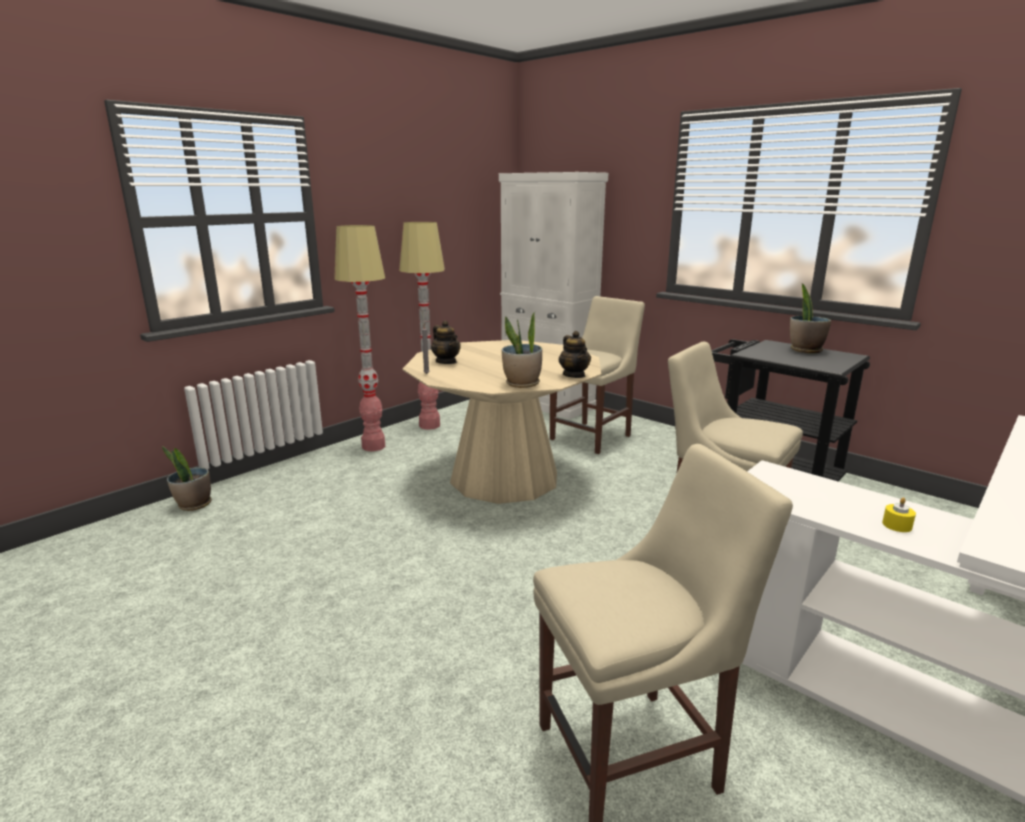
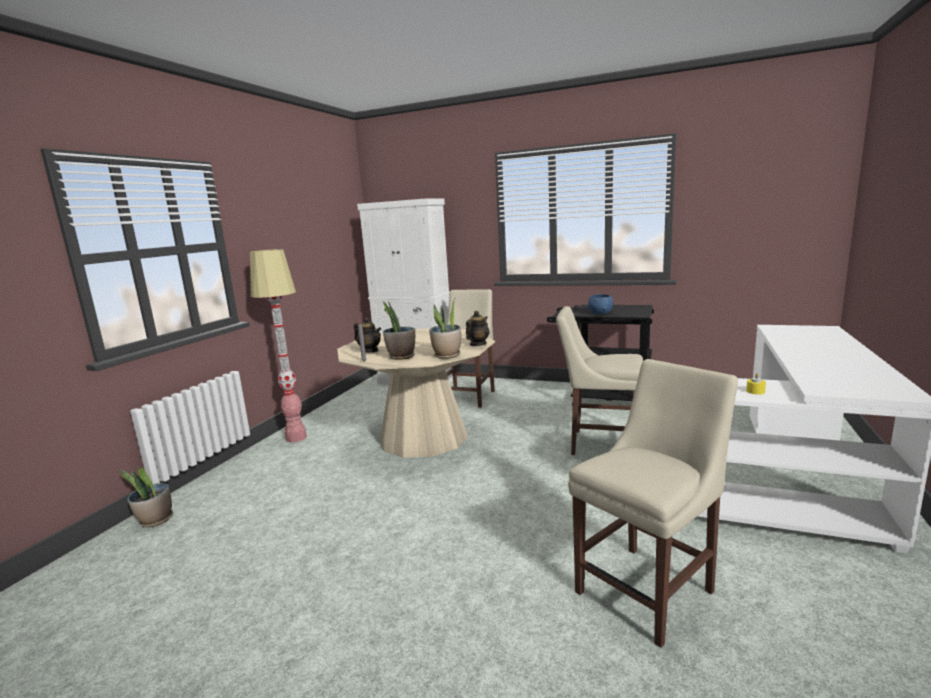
camera: 20 degrees left, 5 degrees down
floor lamp [399,222,445,430] -> none
teapot [559,331,591,378] -> teapot turned 105 degrees counterclockwise [466,311,490,346]
potted plant [790,284,831,353] -> potted plant moved to [382,301,415,360]
none -> blue bowl [587,294,613,315]

